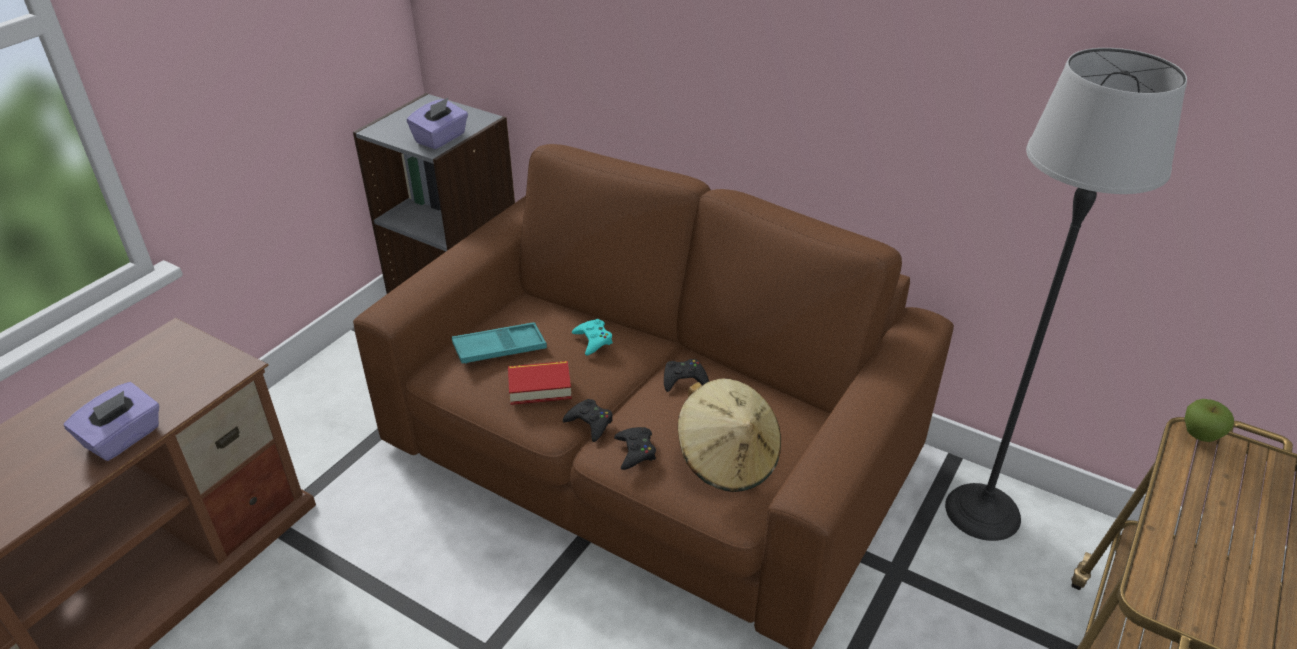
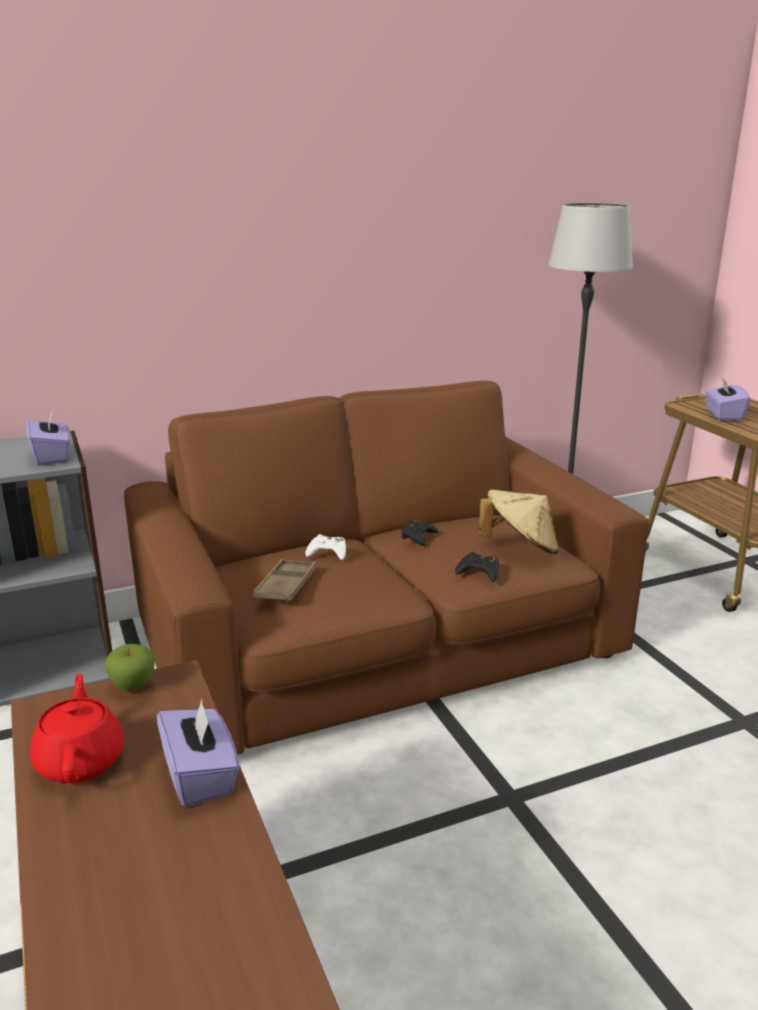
camera: 55 degrees left, 15 degrees down
turquoise tray [452,322,547,364] -> brown tray [253,559,317,603]
book [508,361,572,405] -> none
black game controller [563,399,613,442] -> none
turquoise game controller [572,319,613,356] -> white game controller [305,534,346,560]
apple [1185,399,1234,442] -> apple moved to [105,644,155,691]
none -> red teapot [30,674,124,783]
none -> purple tissue box [705,378,750,420]

